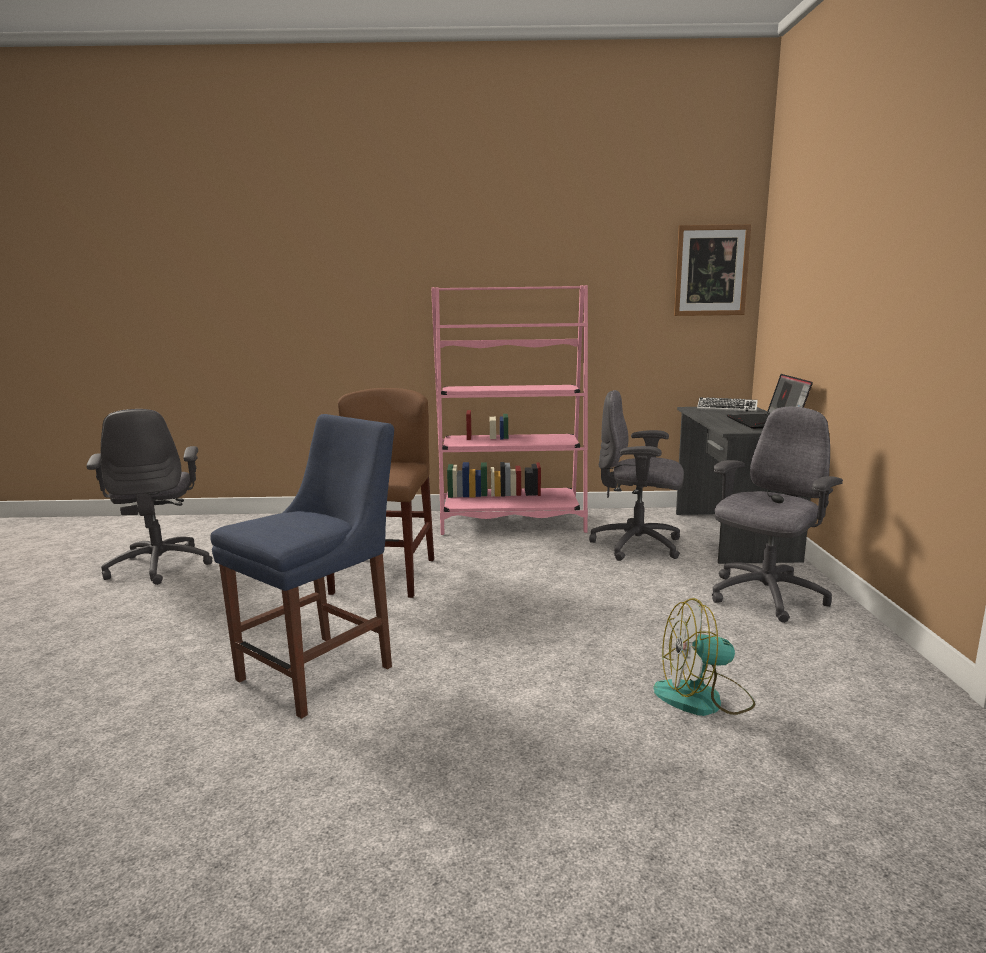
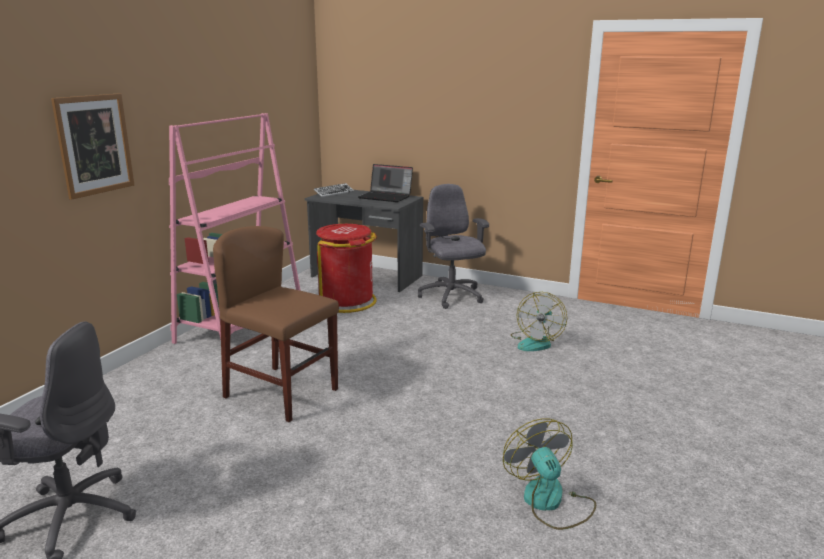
camera: 65 degrees left, 5 degrees up
blue chair [210,414,394,719] -> none
grey office chair [589,390,684,561] -> red trash can [316,224,377,313]
picture [674,224,751,316] -> picture moved to [51,93,134,200]
none -> fan [503,418,596,530]

